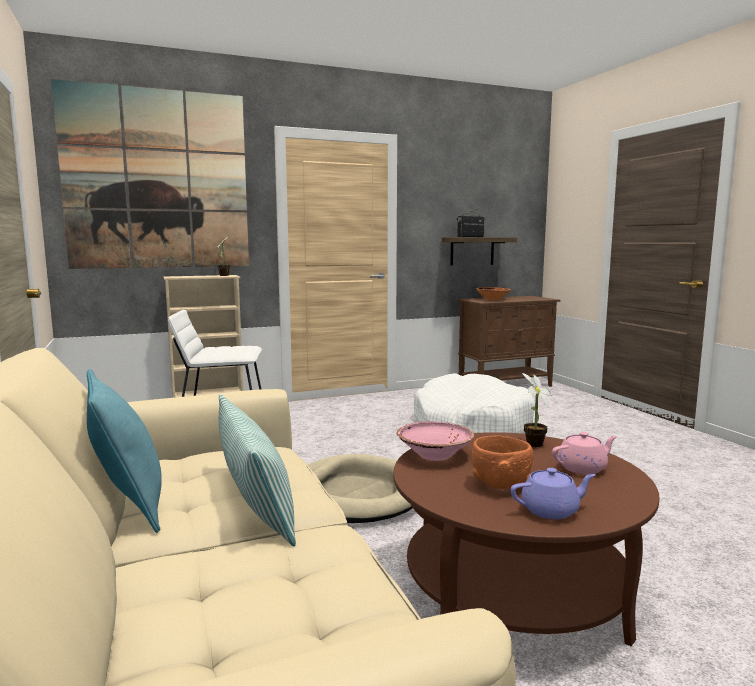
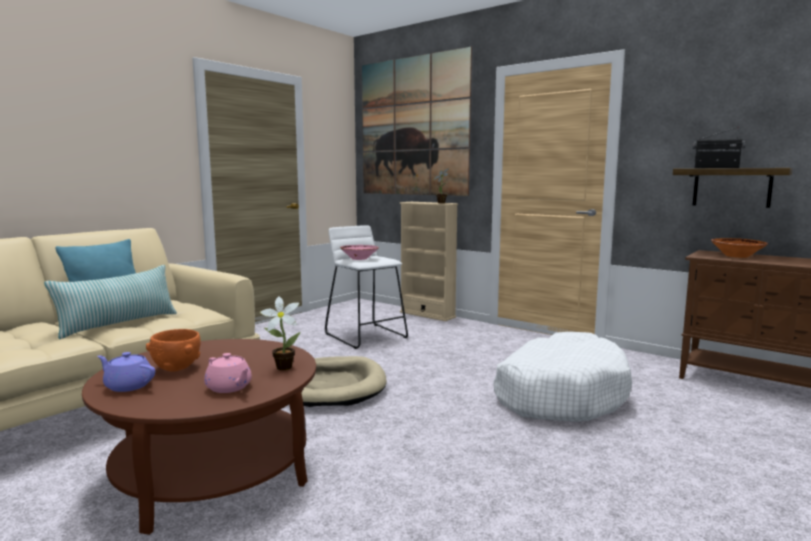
camera: 60 degrees right, 0 degrees up
pink bowl [397,422,474,461] -> pink bowl moved to [340,245,379,260]
purple teapot [511,468,596,519] -> purple teapot turned 150 degrees clockwise [97,352,155,392]

